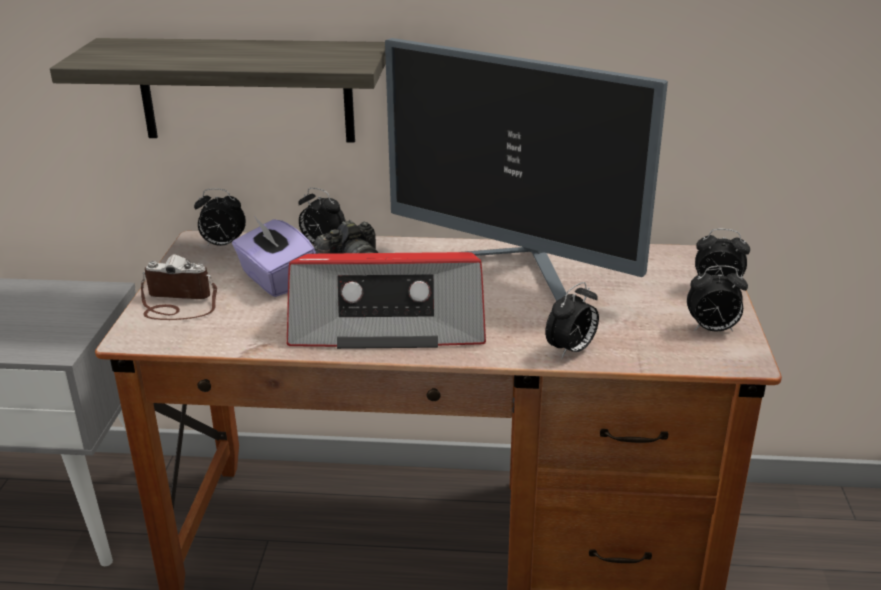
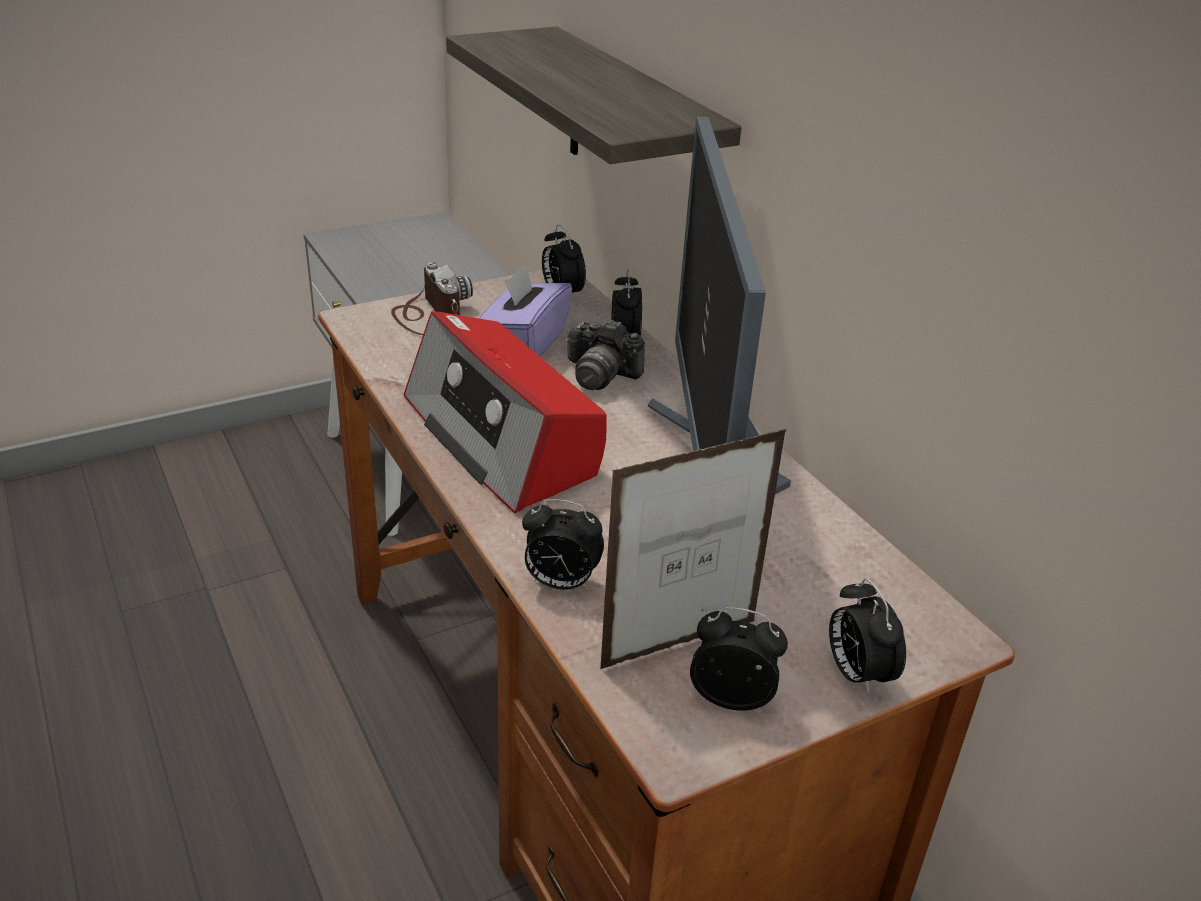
camera: 55 degrees right, 5 degrees up
alarm clock [687,266,748,332] -> alarm clock turned 135 degrees clockwise [690,607,788,711]
none -> picture frame [600,429,786,669]

